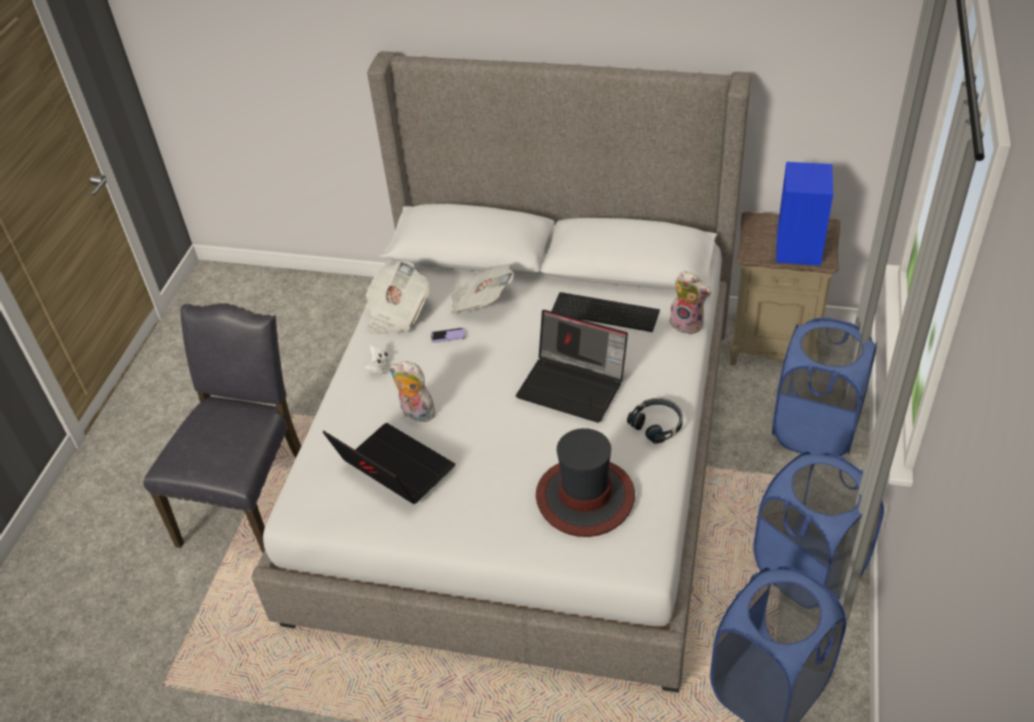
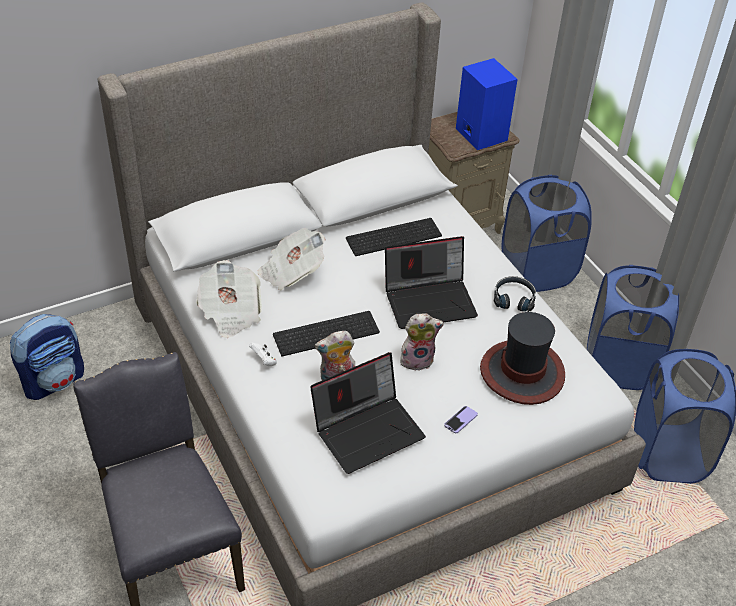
camera: 45 degrees left, 0 degrees up
laptop [323,423,456,504] -> laptop turned 150 degrees clockwise [310,352,426,474]
phone [430,328,465,343] -> phone moved to [444,406,478,433]
plush toy [667,271,711,335] -> plush toy moved to [400,313,444,371]
none -> backpack [10,314,84,400]
none -> keyboard [273,311,380,356]

